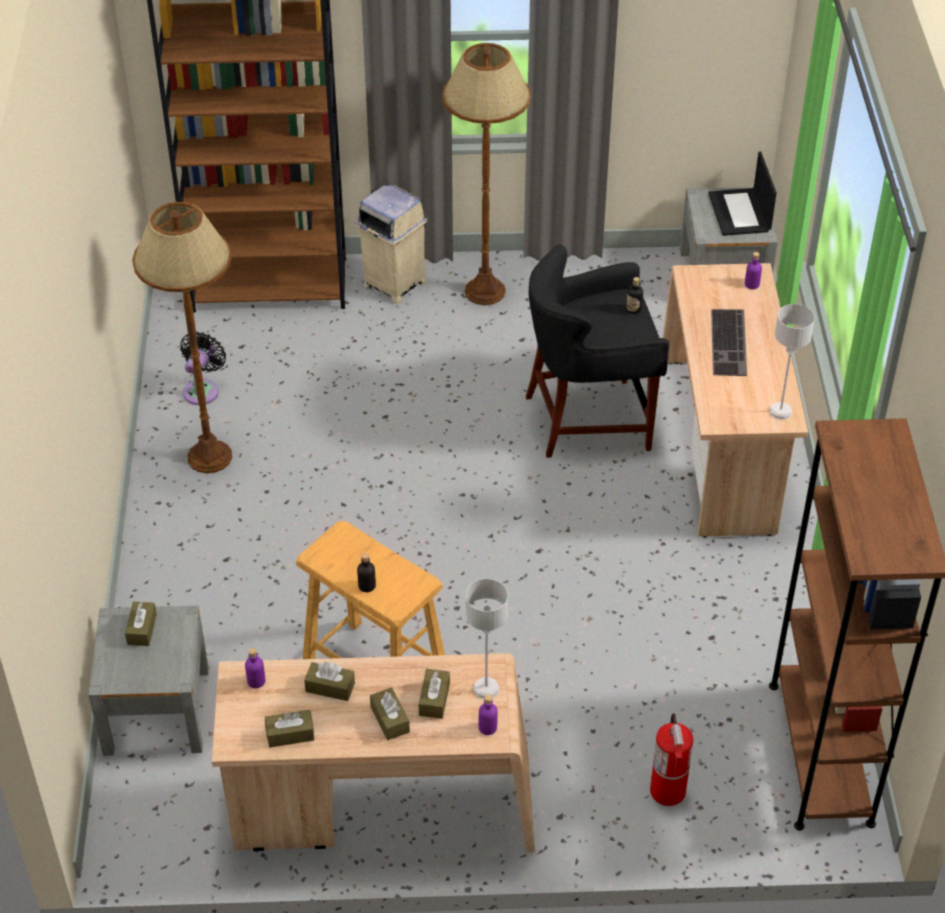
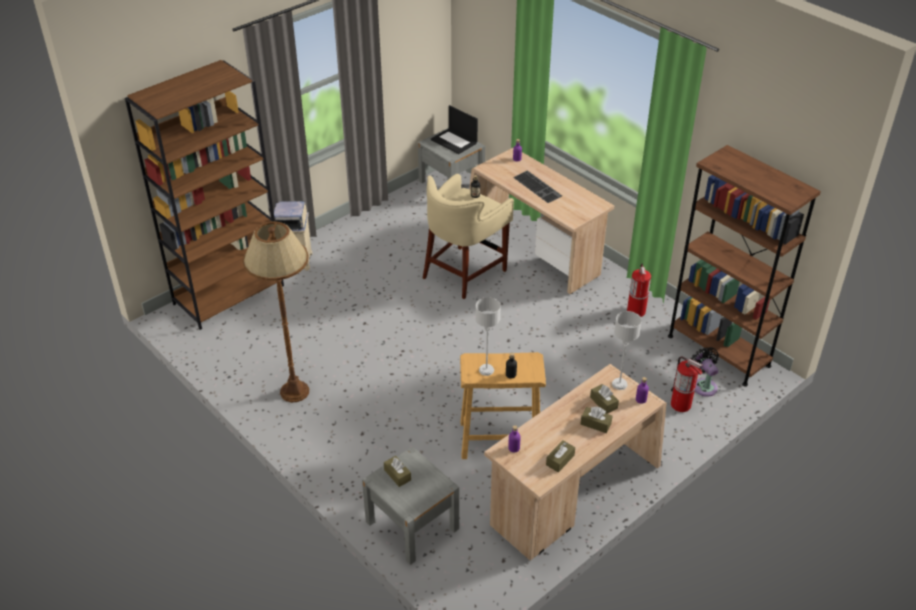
camera: 40 degrees left, 5 degrees down
black fan [180,331,226,405] -> black fan moved to [690,347,719,397]
brown tissue box [304,662,355,701] -> none
brown floor lamp [442,43,531,305] -> none
black stool [525,245,669,458] -> beige stool [423,174,514,299]
grey table lamp [769,304,815,420] -> grey table lamp moved to [475,297,501,376]
none -> fire extinguisher [627,264,651,317]

